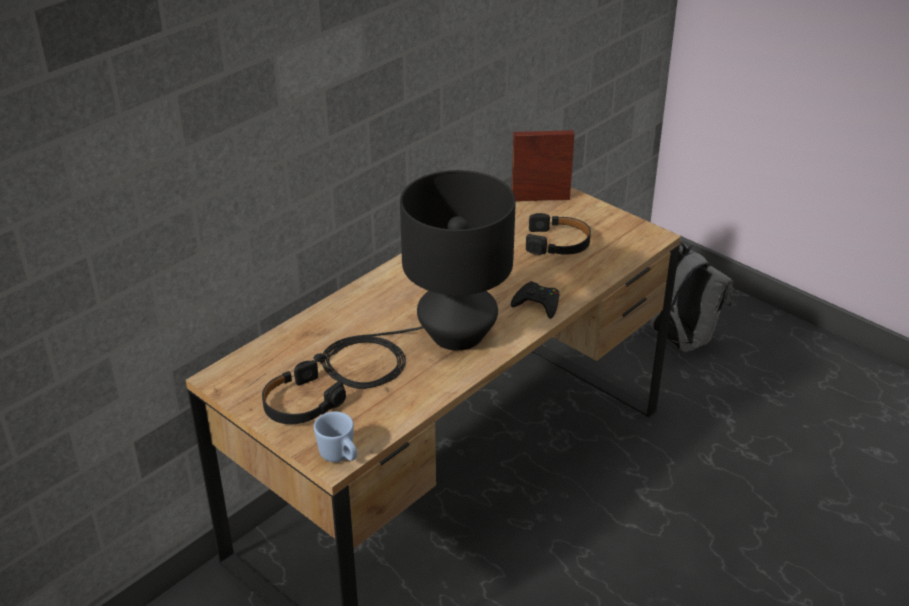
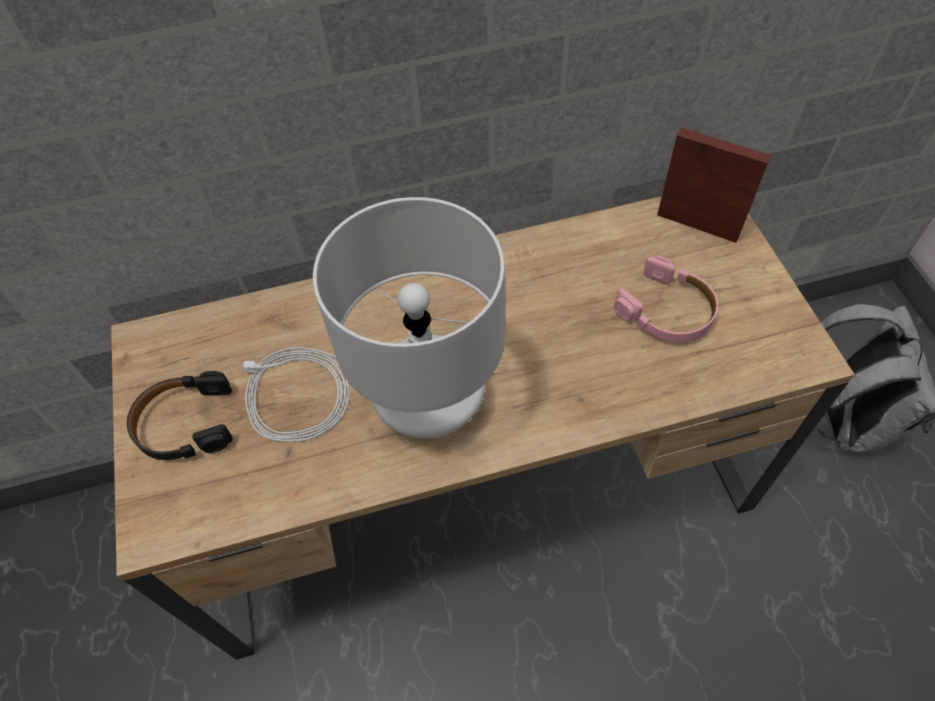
camera: 35 degrees right, 20 degrees up
black table lamp [313,170,515,389] -> white table lamp [242,197,505,442]
blue mug [314,411,357,462] -> none
black game controller [511,281,559,319] -> none
black headphones [526,213,591,255] -> pink headphones [614,256,718,343]

